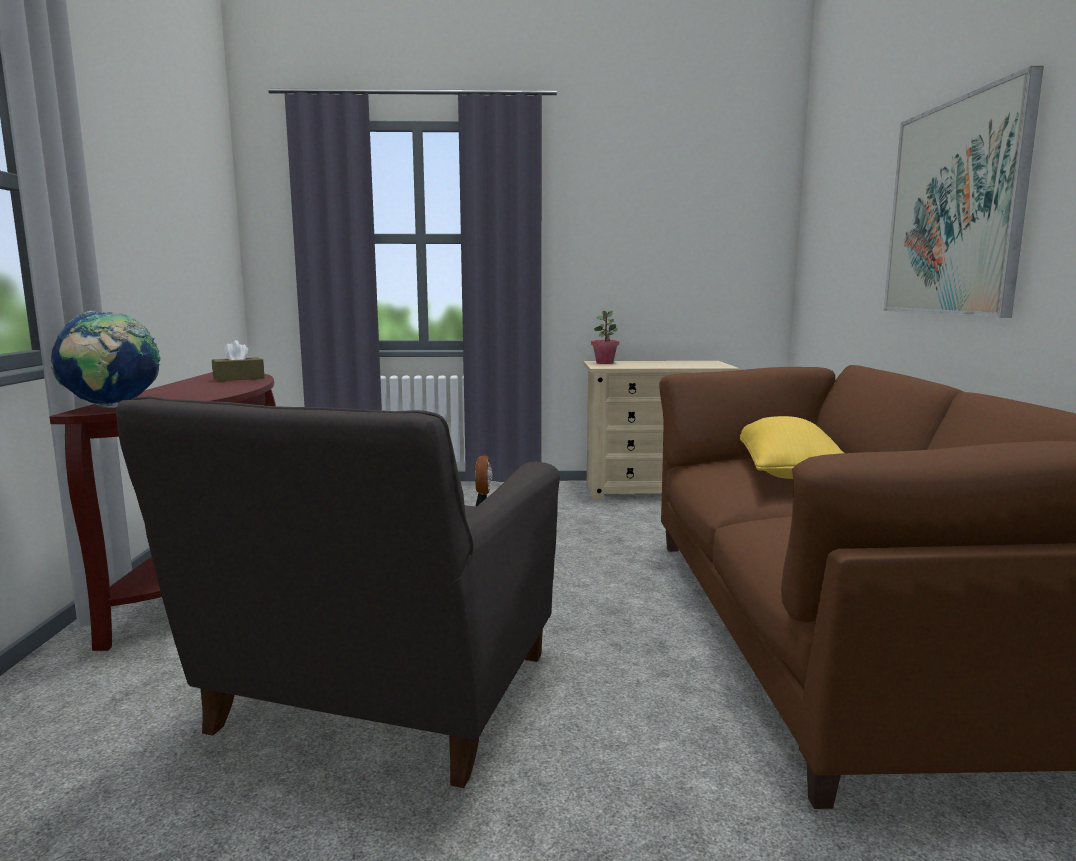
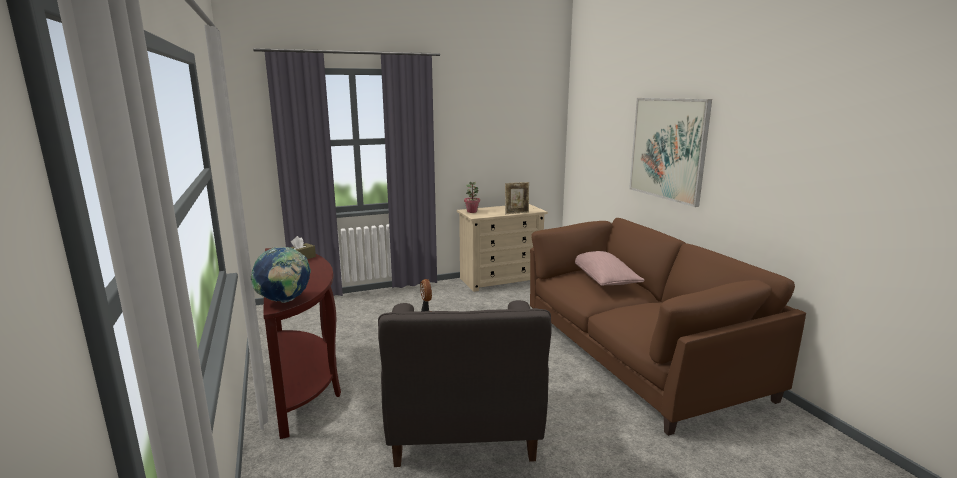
camera: 20 degrees left, 5 degrees up
yellow pillow [740,416,844,479] -> pink pillow [575,251,645,286]
none -> picture frame [505,182,529,214]

